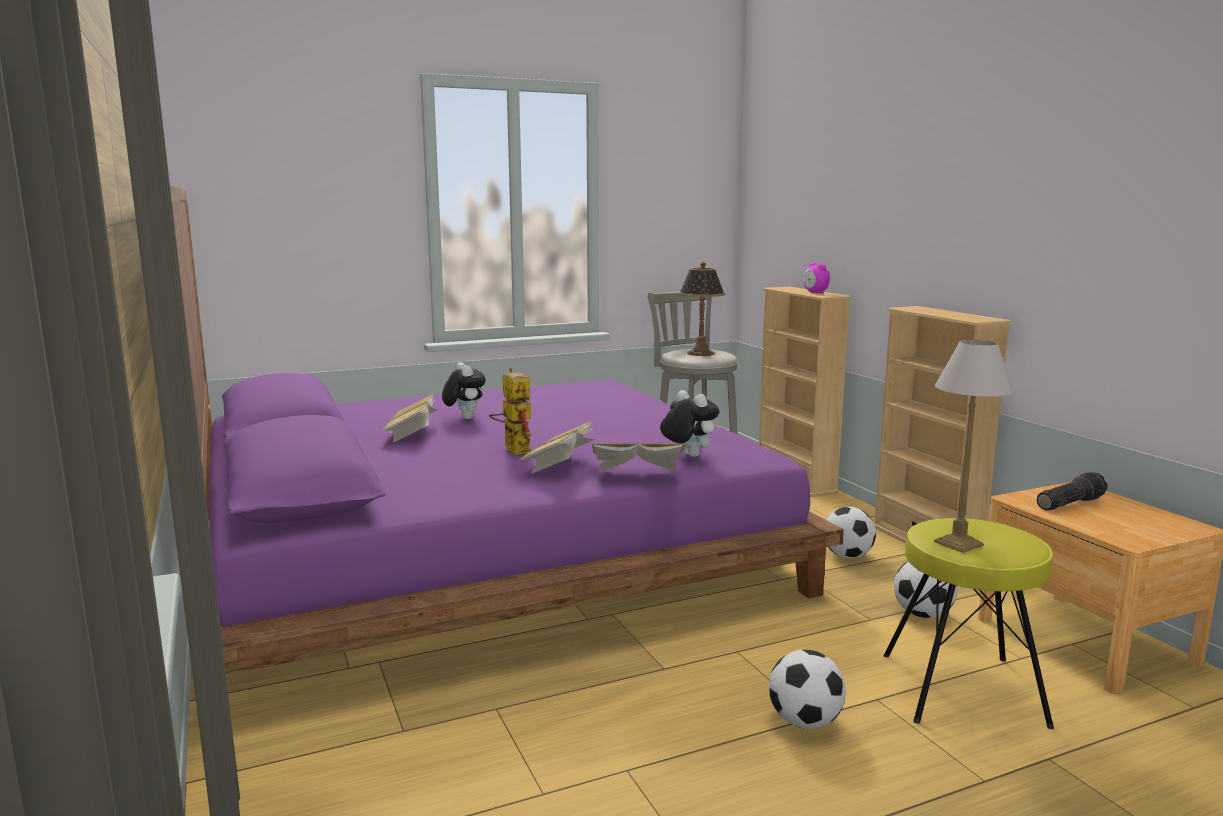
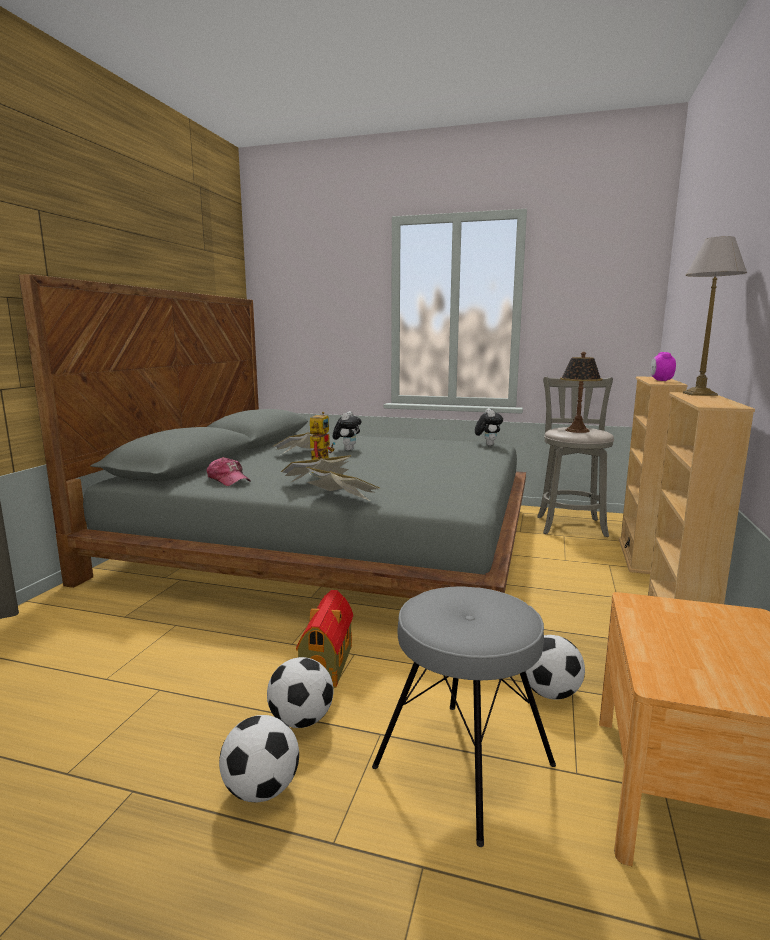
camera: 40 degrees right, 0 degrees up
purple bed [170,186,844,675] -> grey bed [19,274,526,598]
plush toy [660,390,719,457] -> plush toy moved to [475,408,503,446]
football [826,507,876,558] -> football moved to [219,715,299,803]
yellow stool [883,518,1054,729] -> grey stool [372,586,556,847]
table lamp [934,340,1015,553] -> table lamp moved to [683,236,747,396]
flashlight [1037,472,1108,510] -> none
none -> cap [206,457,251,486]
none -> toy house [296,590,353,688]

